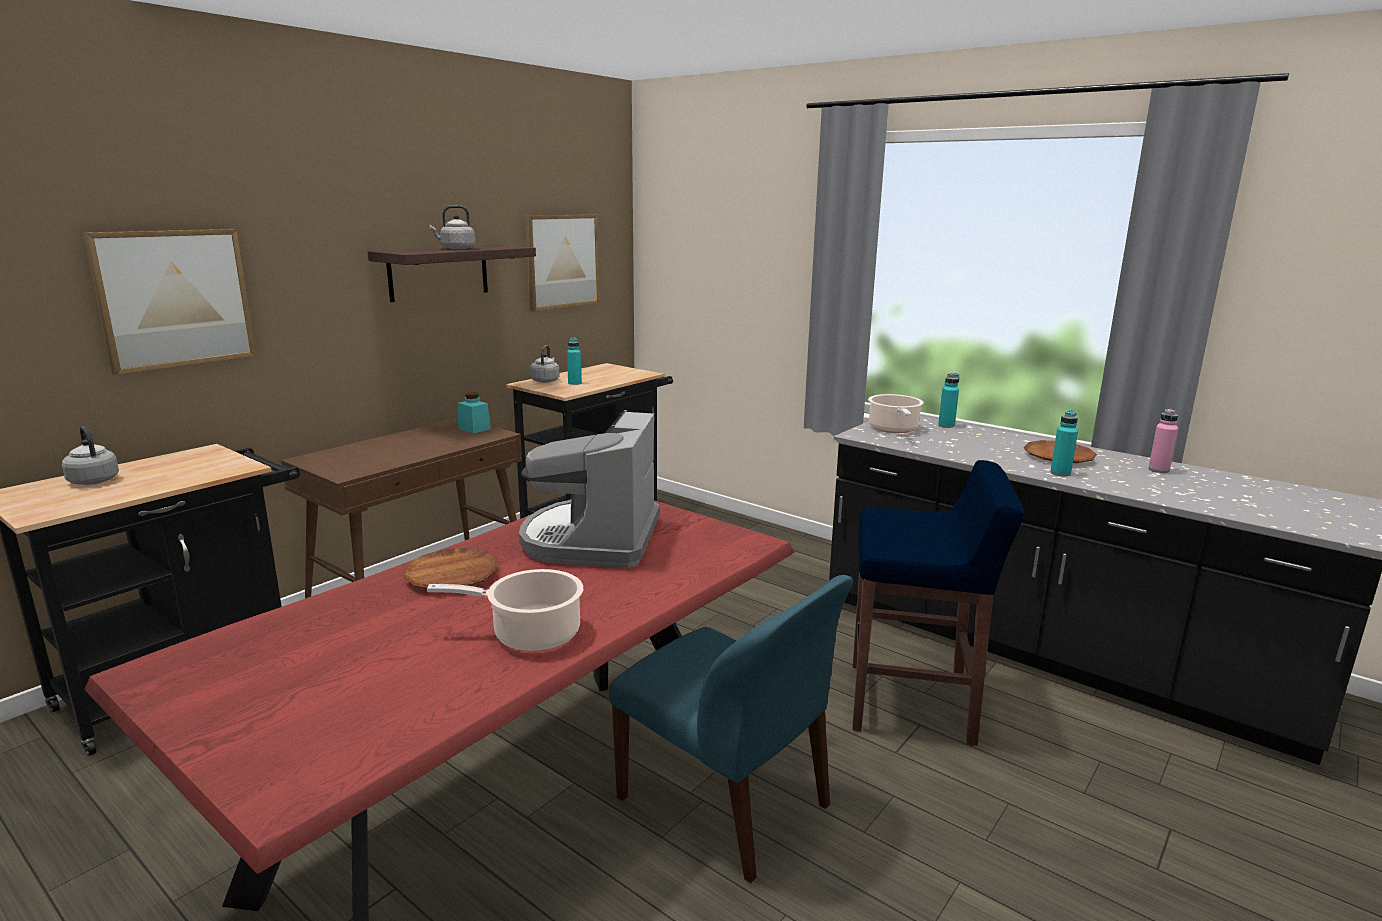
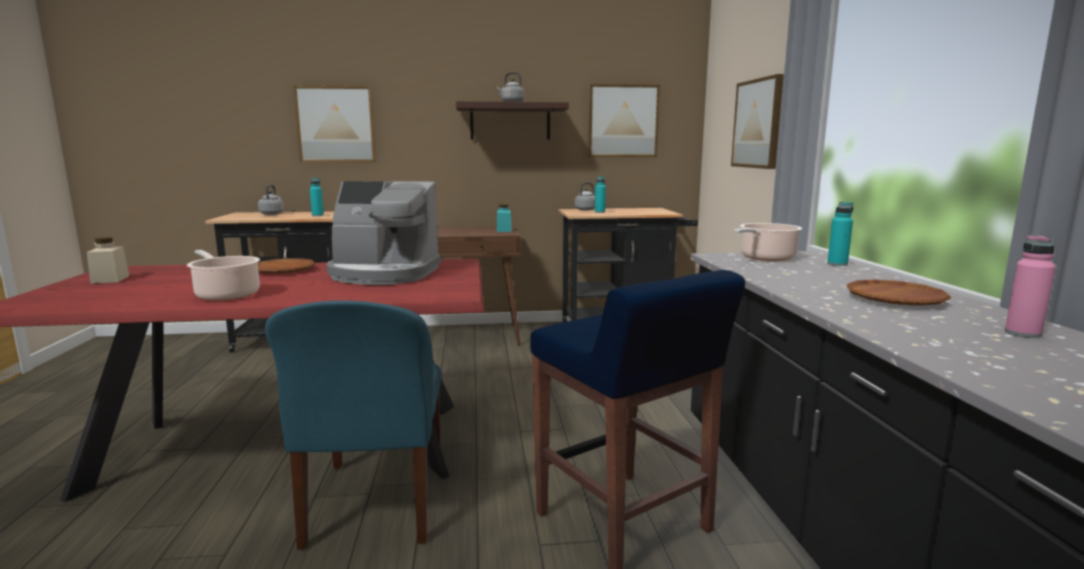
camera: 45 degrees right, 5 degrees down
coffee machine [519,410,660,568] -> coffee machine turned 135 degrees counterclockwise [326,181,441,285]
turquoise bottle [1050,410,1078,477] -> turquoise bottle moved to [310,178,324,216]
none -> beige jar [87,237,129,284]
none -> picture [731,74,784,169]

